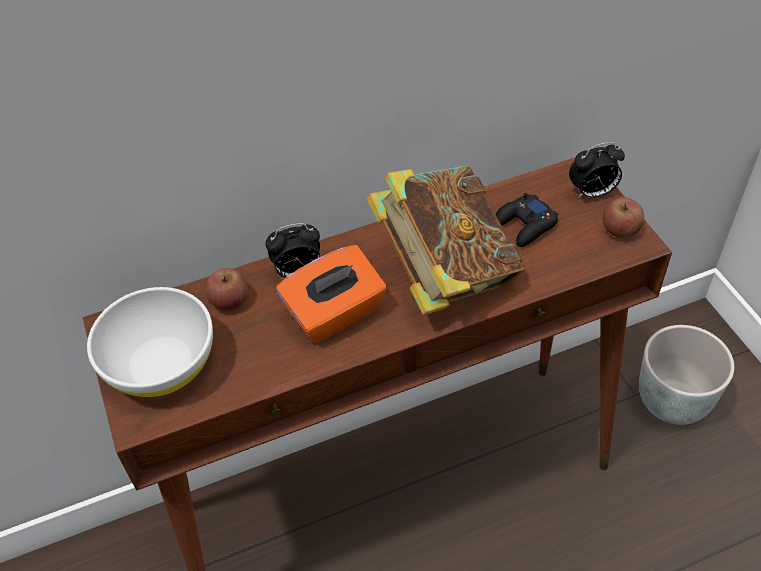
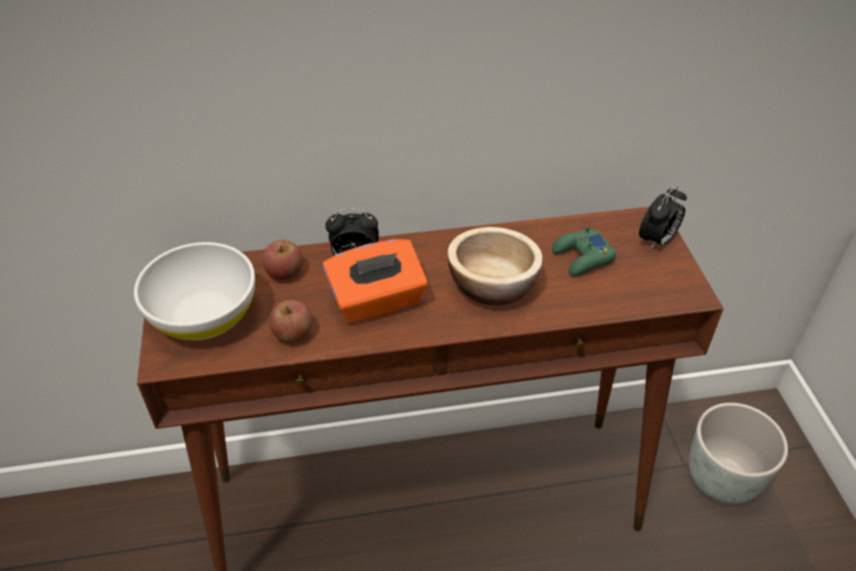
camera: 10 degrees right, 5 degrees down
book [366,166,525,315] -> bowl [447,227,543,306]
black game controller [496,193,558,247] -> green game controller [552,226,616,276]
alarm clock [569,142,625,199] -> alarm clock turned 45 degrees counterclockwise [639,186,687,250]
apple [602,197,644,238] -> apple moved to [269,299,313,343]

